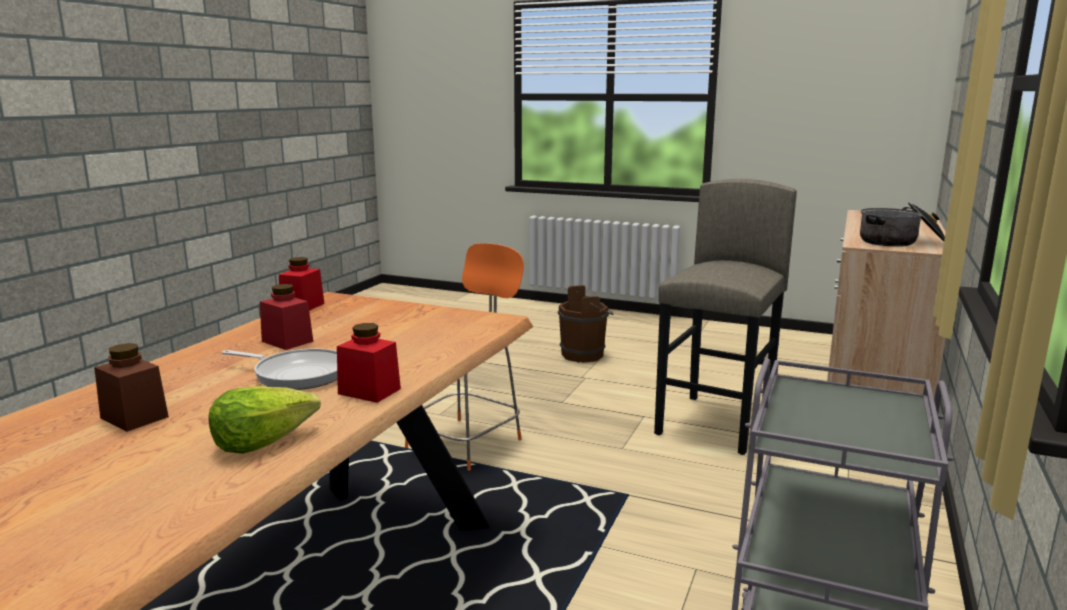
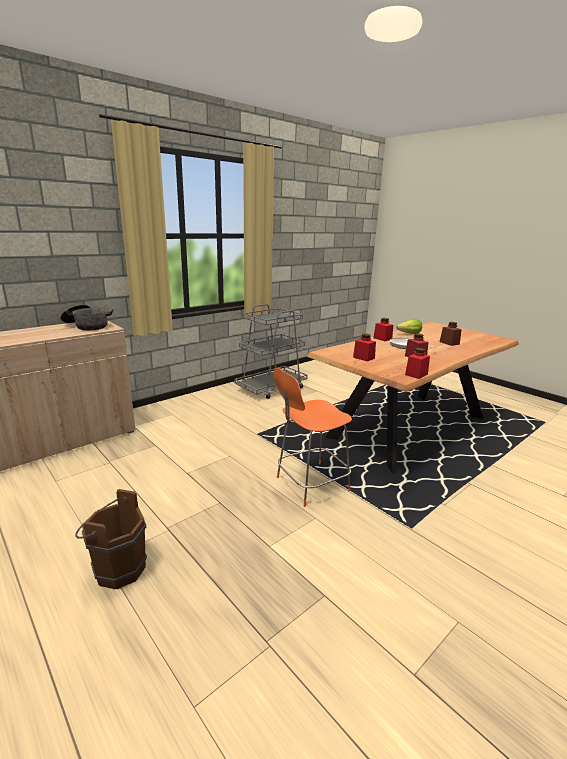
camera: 155 degrees left, 5 degrees up
grey stool [654,179,797,455] -> none
none -> red jar [353,334,376,362]

